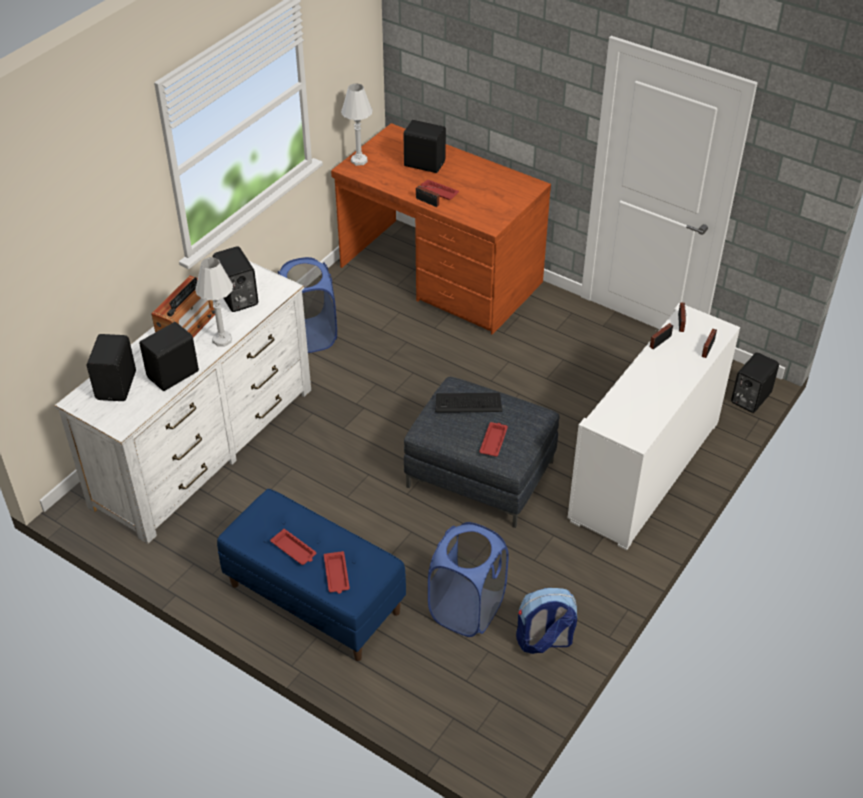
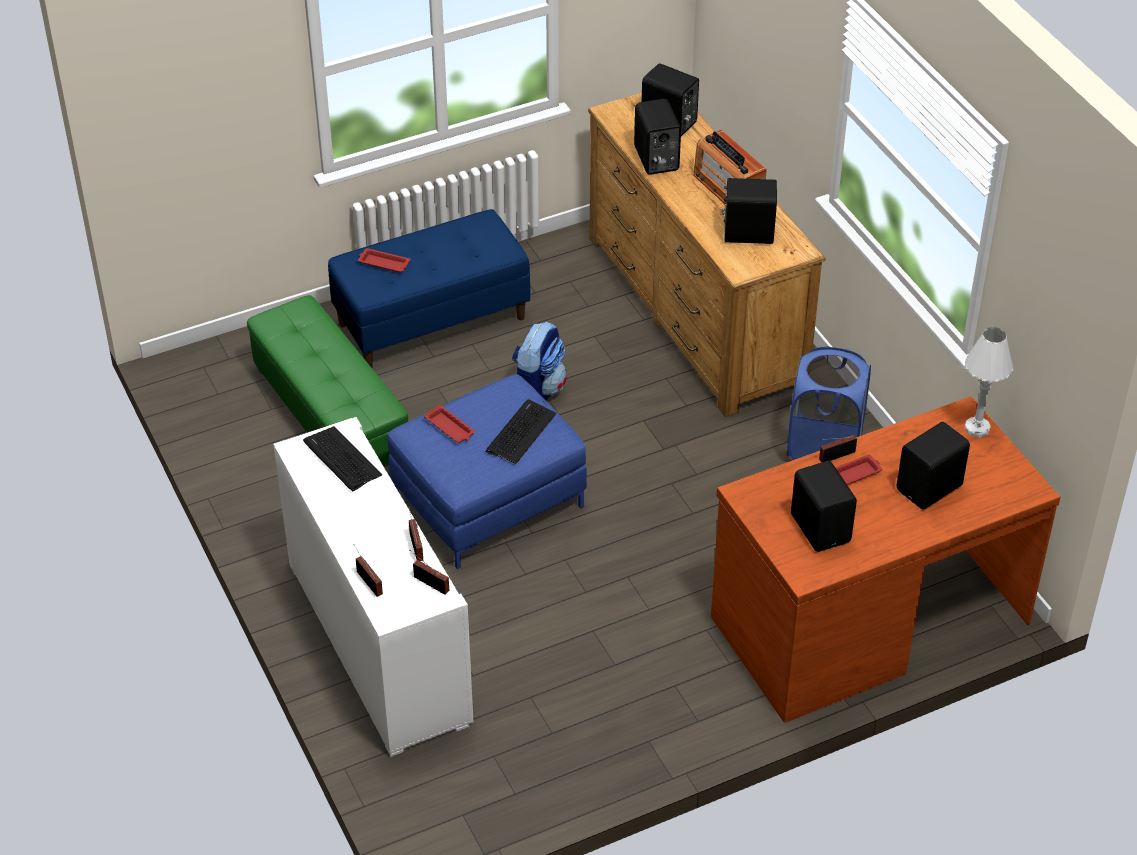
camera: 120 degrees right, 0 degrees up
white dresser [54,261,311,544] -> brown dresser [588,93,825,417]
white table lamp [195,257,233,347] -> none
red tray [270,529,316,565] -> none
grey ottoman [404,377,559,528] -> blue ottoman [387,374,587,569]
blue laundry basket [428,522,509,637] -> green ottoman [247,295,408,467]
backpack [516,588,577,654] -> backpack moved to [512,321,567,401]
black speaker [731,352,779,413] -> black speaker moved to [791,461,857,552]
none -> keyboard [303,426,382,492]

